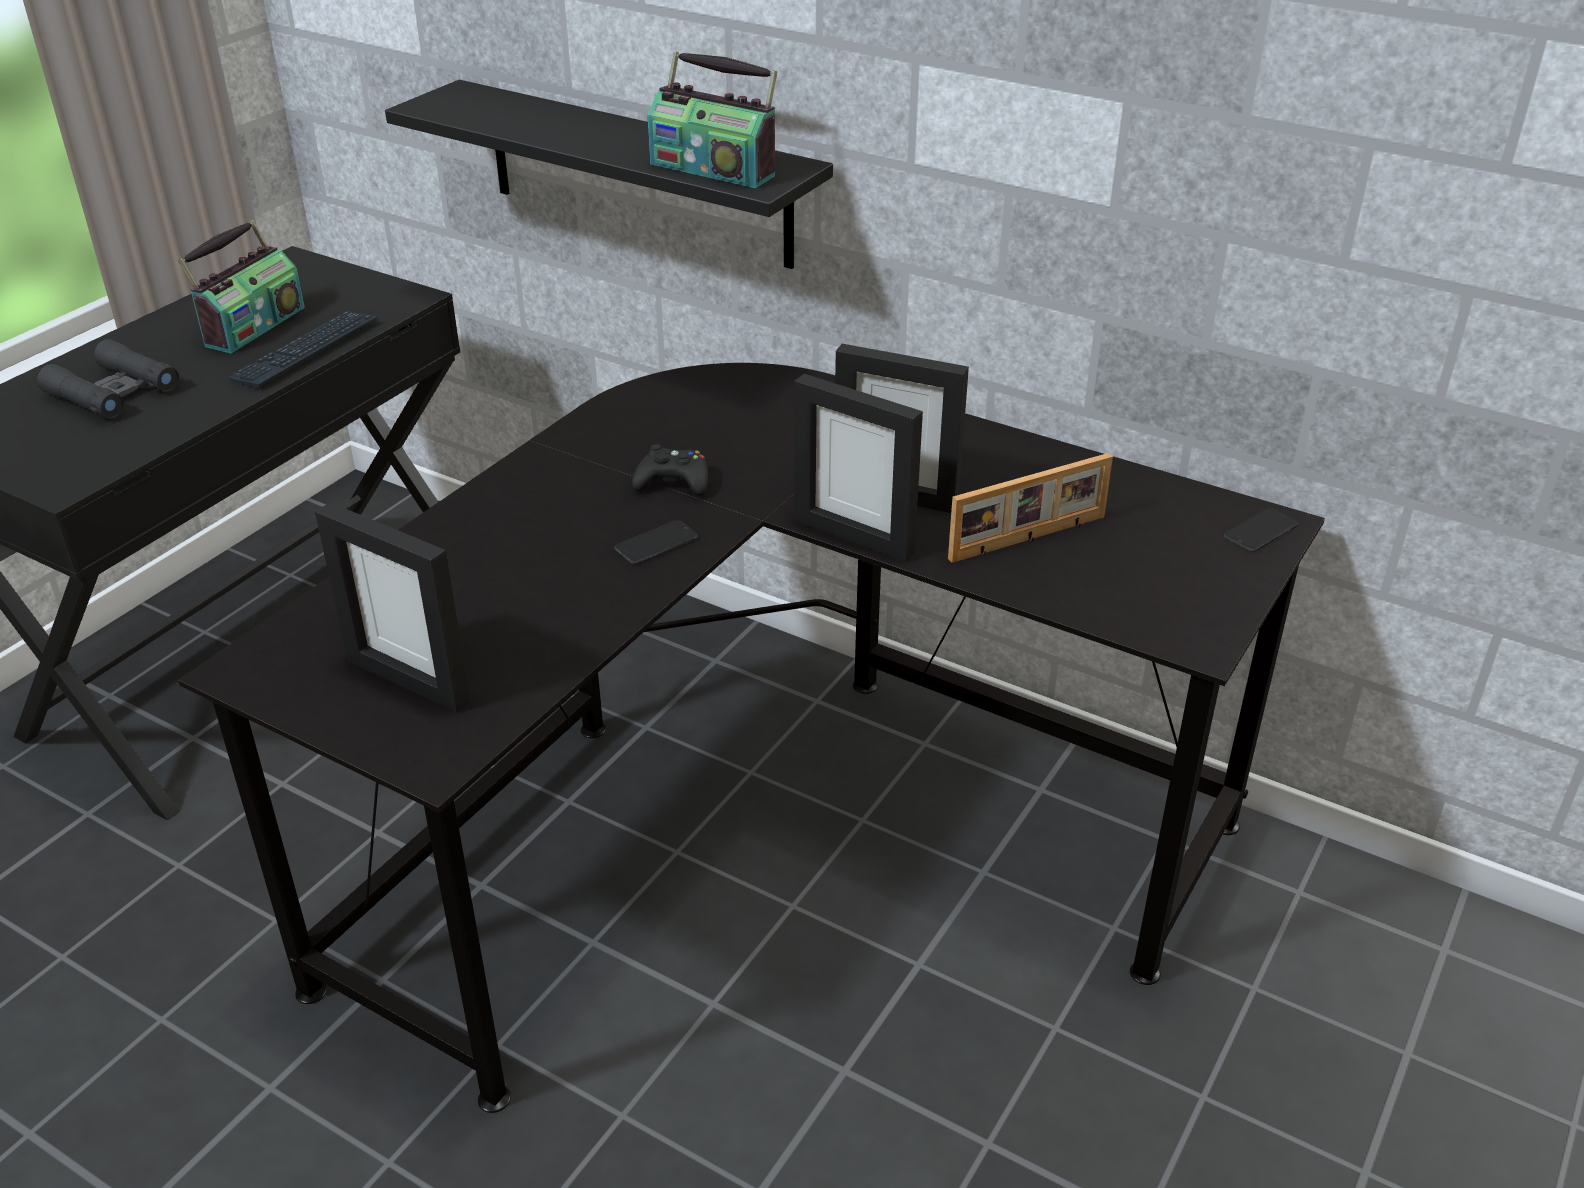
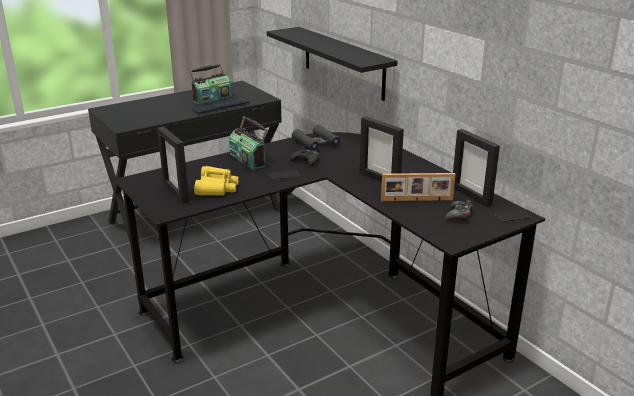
camera: 25 degrees right, 10 degrees down
black binoculars [37,339,179,419] -> black binoculars moved to [292,125,341,151]
radio [647,51,777,188] -> radio moved to [229,116,267,170]
picture frame [794,374,923,562] -> picture frame moved to [453,129,500,207]
none -> yellow binoculars [194,166,239,196]
none -> black game controller [445,200,474,222]

